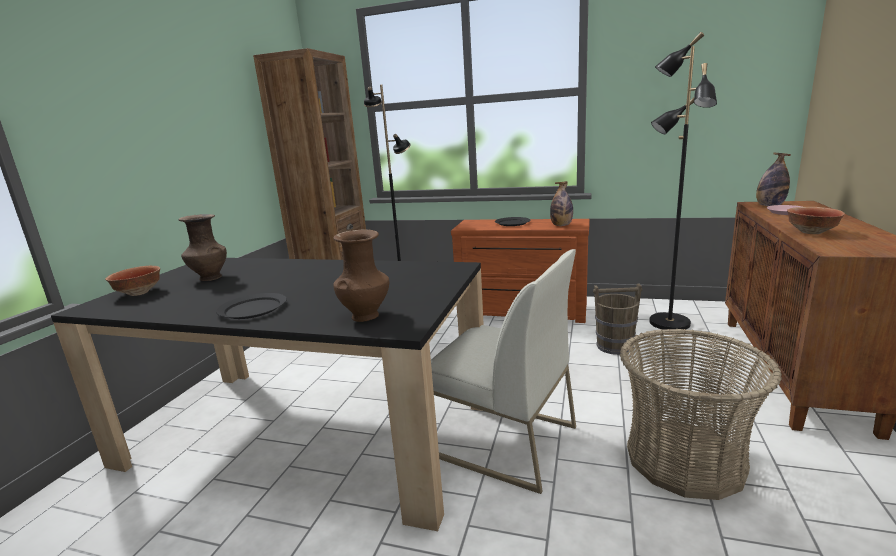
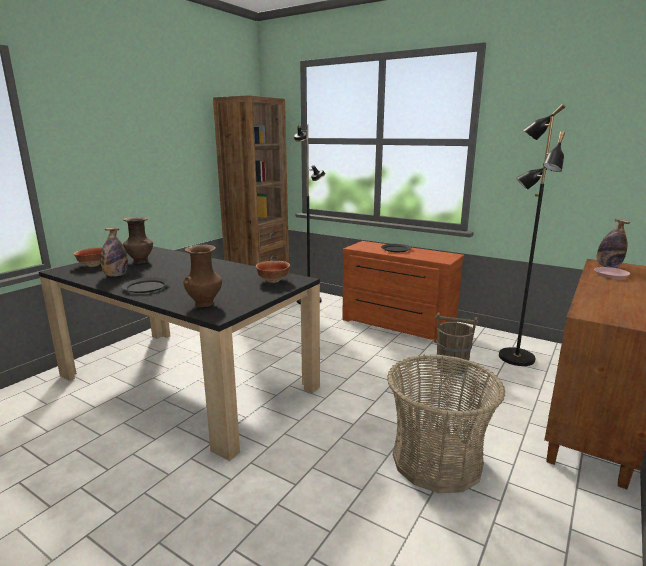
camera: 15 degrees right, 0 degrees up
white chair [431,249,576,494] -> none
bottle [550,181,573,226] -> bottle moved to [100,228,128,276]
bowl [787,207,845,234] -> bowl moved to [256,261,290,283]

